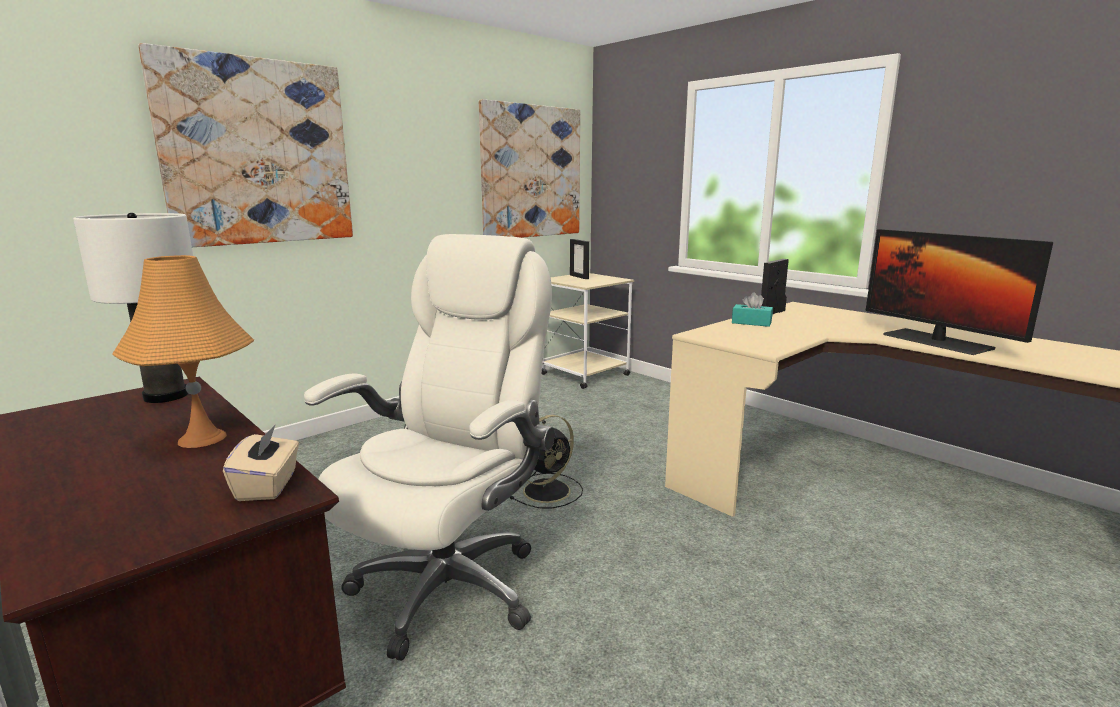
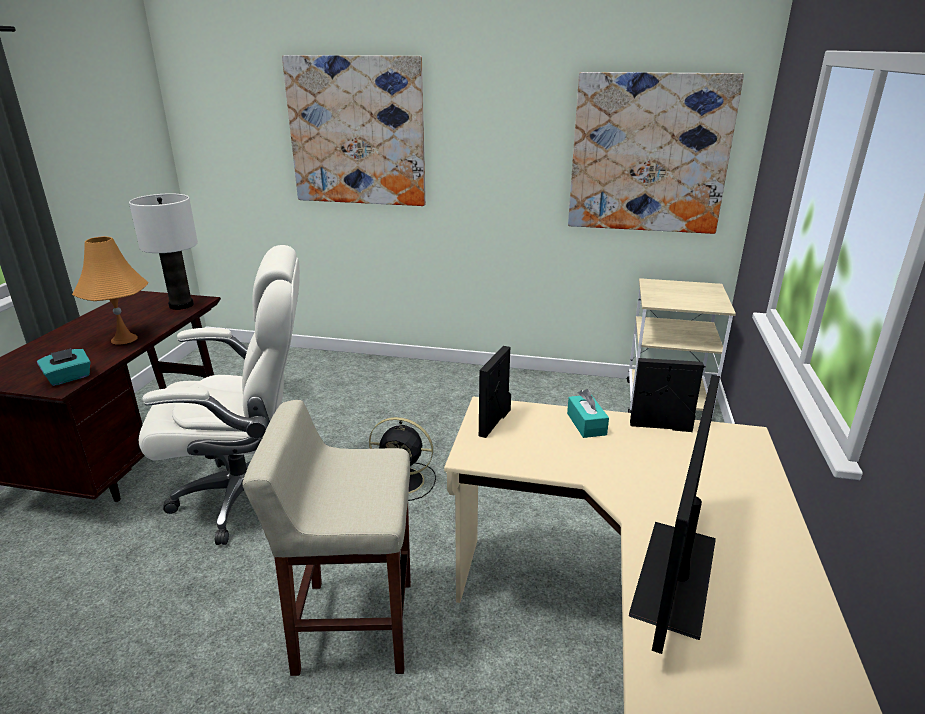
camera: 55 degrees right, 10 degrees up
beige tissue box [223,424,299,501] -> turquoise tissue box [37,348,91,386]
picture frame [570,239,589,279] -> picture frame moved to [479,346,511,438]
none -> beige stool [242,400,411,676]

